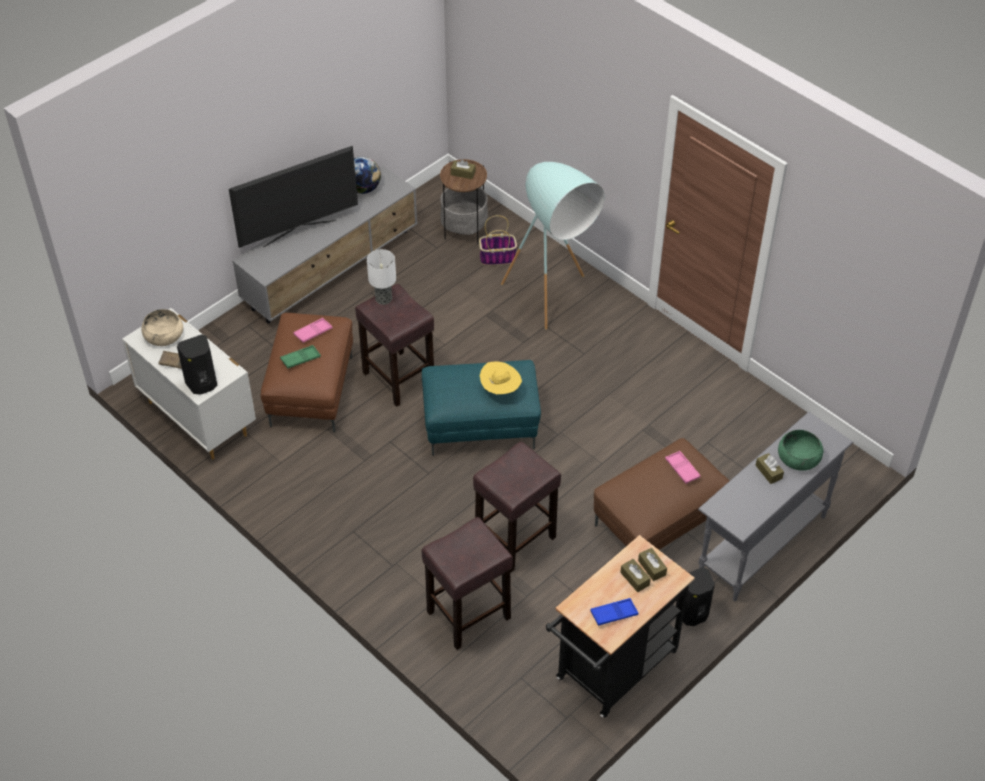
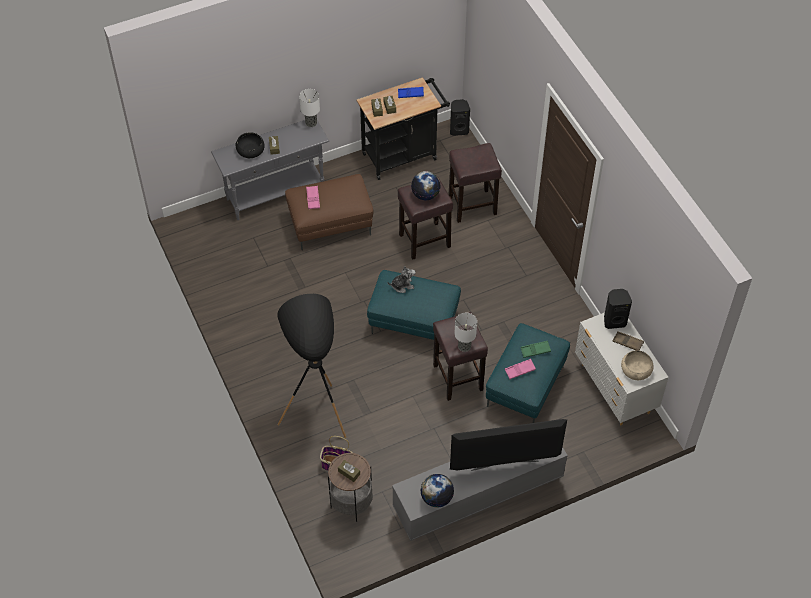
camera: 160 degrees left, 5 degrees up
brown ottoman [260,313,353,432] -> turquoise ottoman [486,323,570,423]
yellow hat [480,362,522,394] -> plush toy [387,266,416,293]
turquoise floor lamp [501,162,605,330] -> black floor lamp [277,294,346,438]
black speaker [676,567,715,626] -> black speaker moved to [450,99,470,136]
green bowl [778,430,823,471] -> black bowl [236,132,265,158]
none -> table lamp [299,89,320,127]
none -> globe [411,171,441,200]

